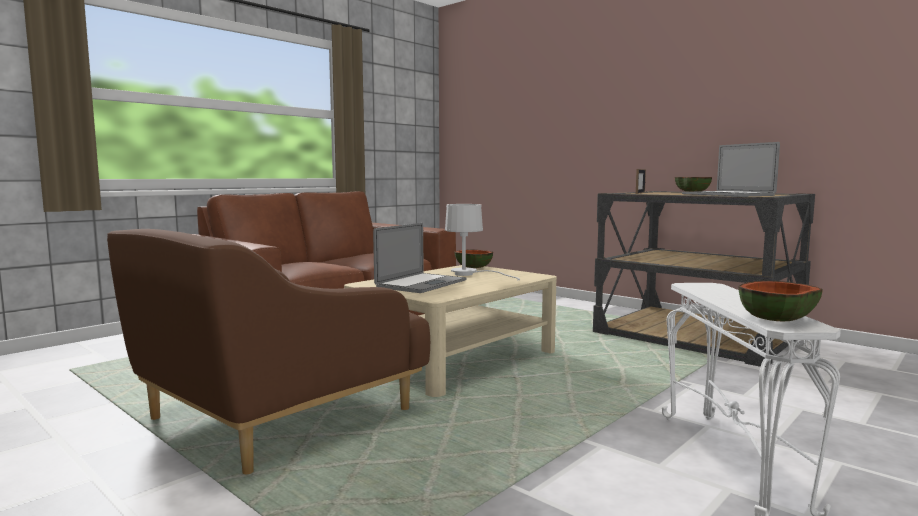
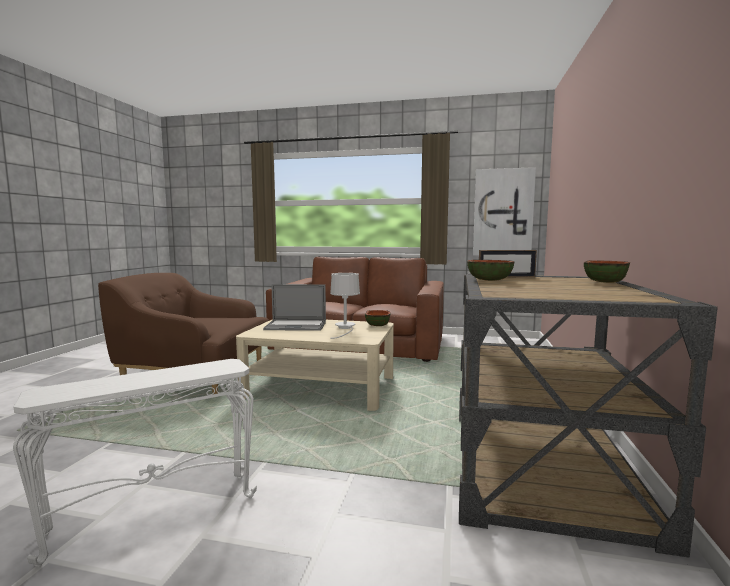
camera: 60 degrees right, 0 degrees up
laptop [682,142,780,196] -> none
bowl [738,281,823,321] -> bowl moved to [467,260,515,281]
none -> picture [473,167,536,256]

